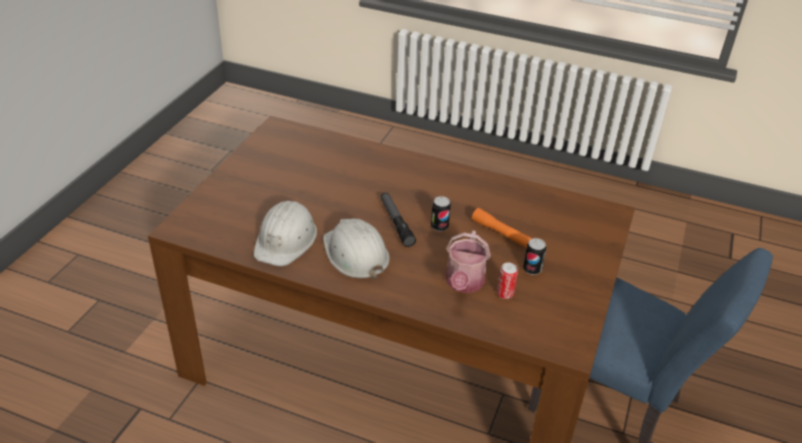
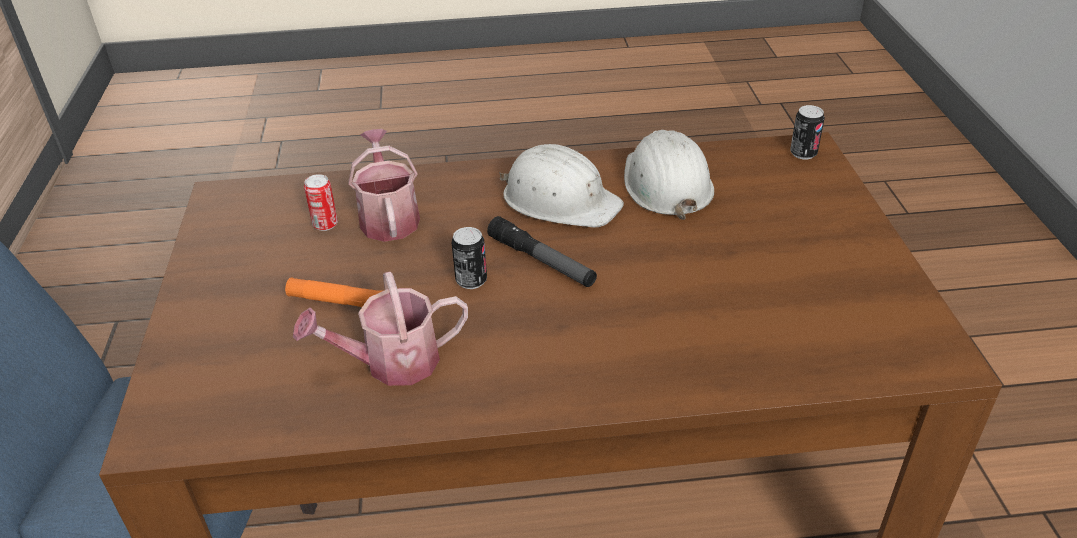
camera: 155 degrees right, 0 degrees up
can [523,238,546,275] -> can moved to [790,105,825,160]
none -> watering can [293,272,468,386]

